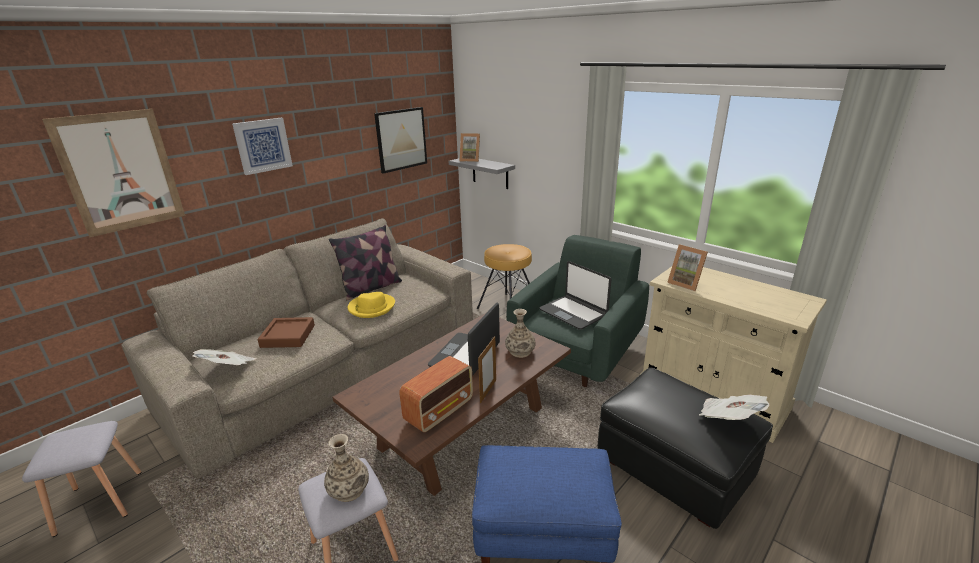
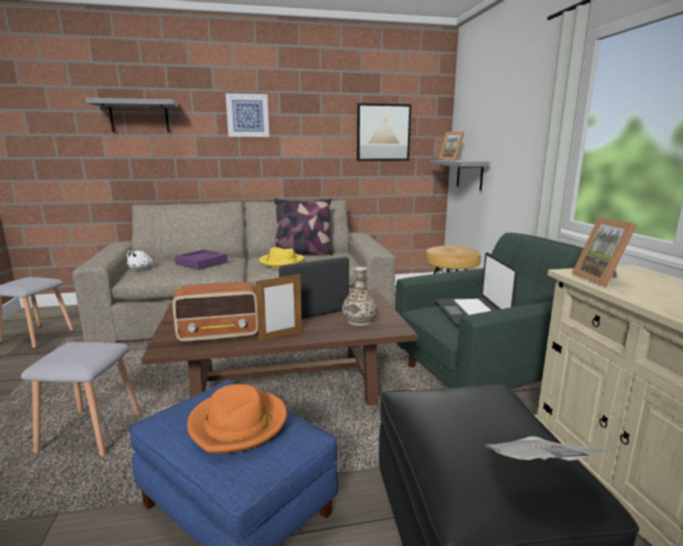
camera: 35 degrees right, 10 degrees down
picture [42,109,185,237] -> grey shelf [86,98,178,132]
newspaper [192,349,257,365] -> white plush toy [127,251,153,269]
brown tray [258,317,315,348] -> purple tray [175,249,228,270]
vase [324,434,369,502] -> none
none -> orange hat [187,384,287,454]

